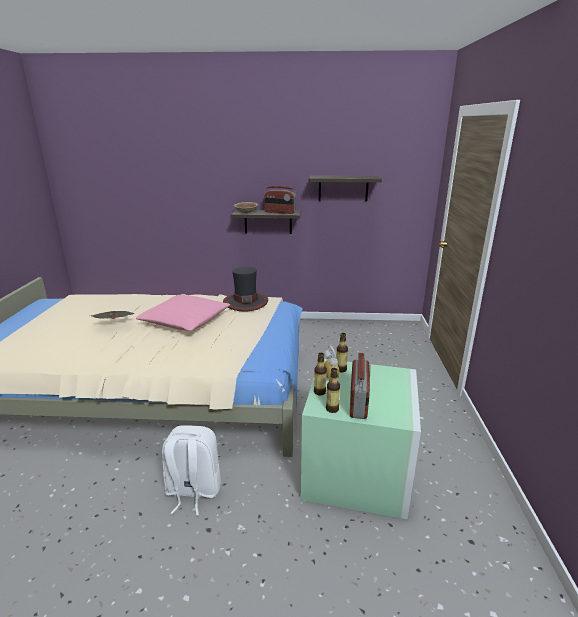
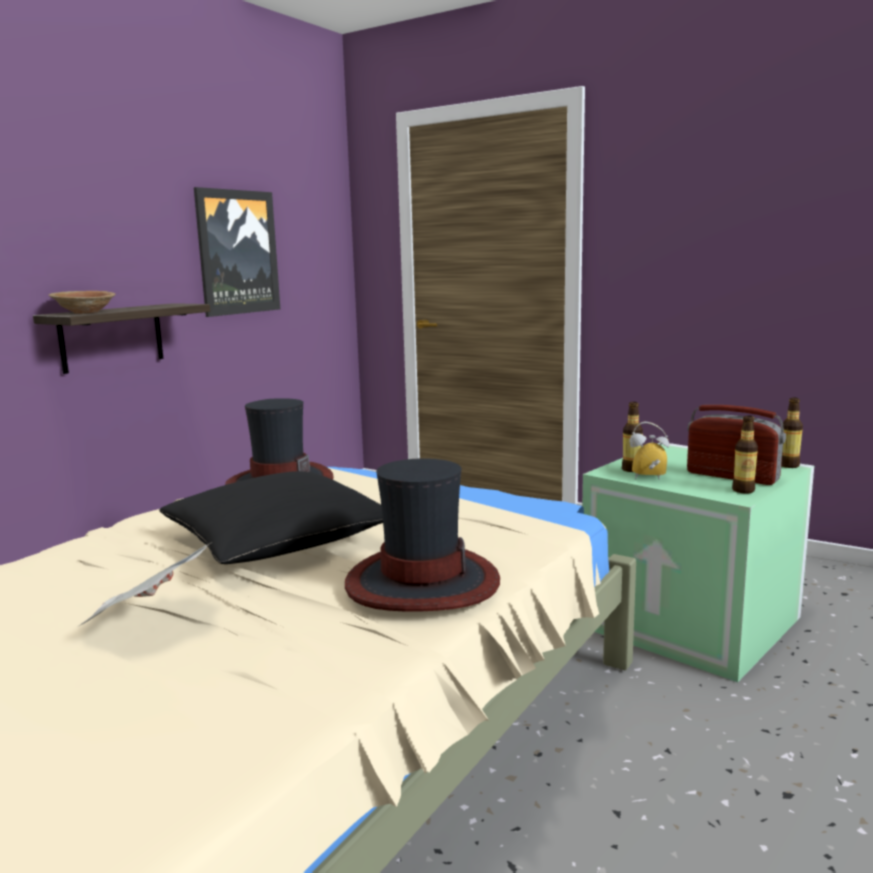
camera: 60 degrees left, 10 degrees down
pink pillow [135,295,230,331] -> black pillow [159,471,383,564]
white backpack [162,425,221,516] -> none
radio [264,186,297,214] -> none
shelf [310,175,382,201] -> picture [194,187,280,317]
bottle [314,353,327,395] -> bottle moved to [781,398,803,468]
none -> hat [345,458,500,612]

